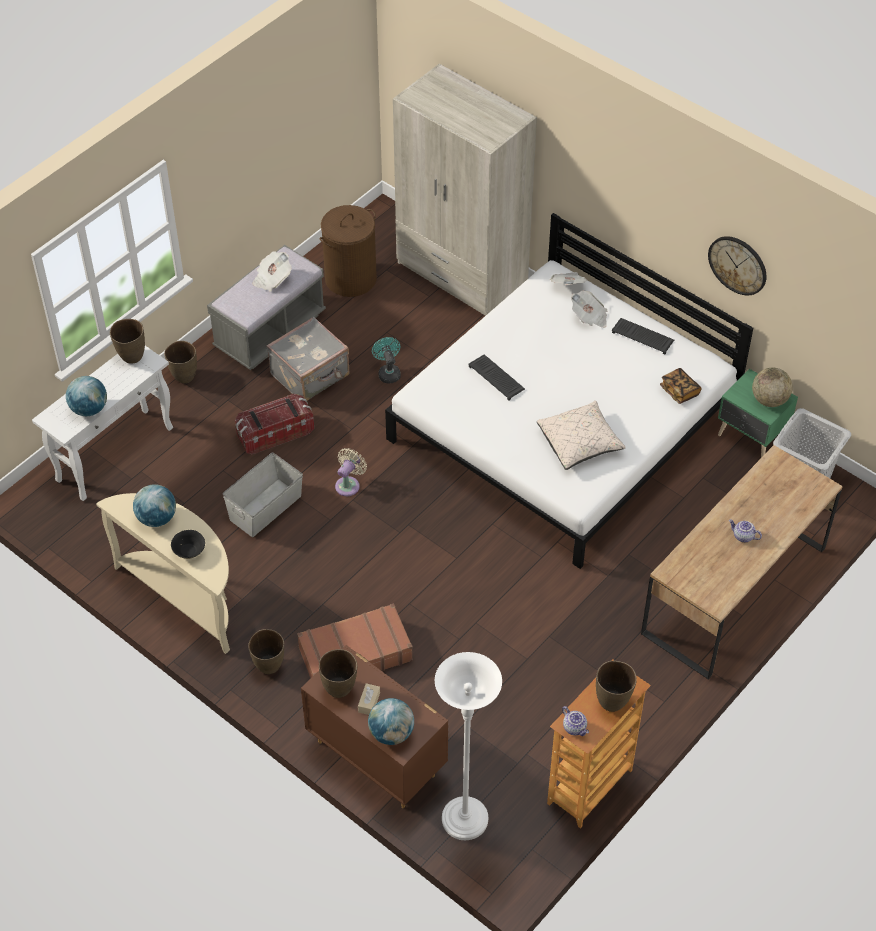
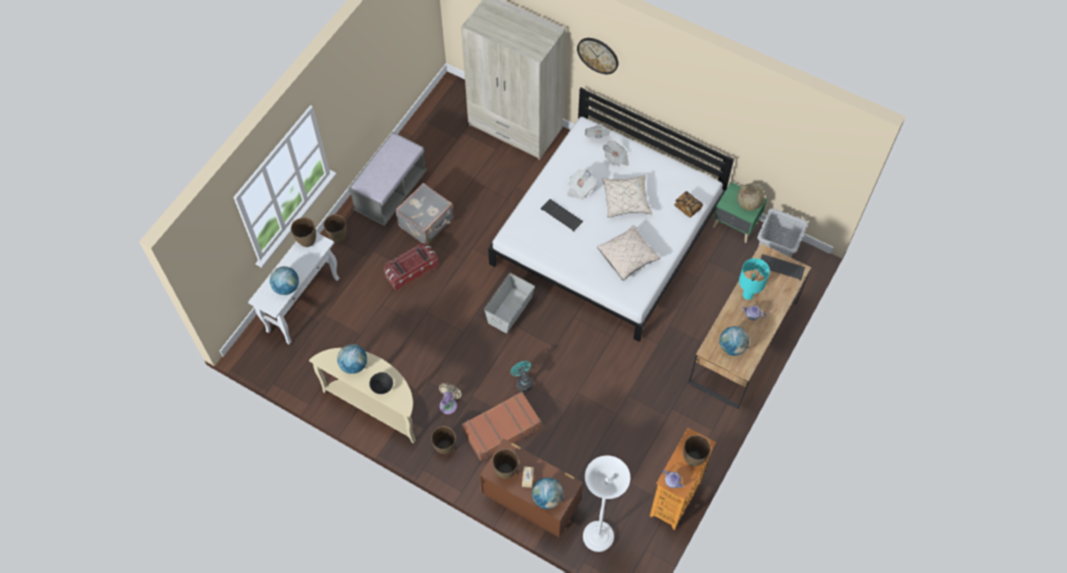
camera: 10 degrees left, 10 degrees up
grey storage box [223,453,303,537] -> grey storage box moved to [484,273,535,334]
newspaper [252,252,292,292] -> newspaper moved to [567,169,595,200]
brown laundry basket [319,205,377,297] -> none
beige fan [335,448,367,496] -> beige fan moved to [439,383,462,414]
turquoise fan [372,337,401,384] -> turquoise fan moved to [510,361,533,392]
keyboard [611,318,674,354] -> keyboard moved to [761,254,805,281]
wall clock [708,236,767,295] -> wall clock moved to [577,38,618,74]
none -> beige pillow [602,175,652,218]
none -> globe [719,326,749,356]
none -> turquoise table lamp [739,258,770,300]

